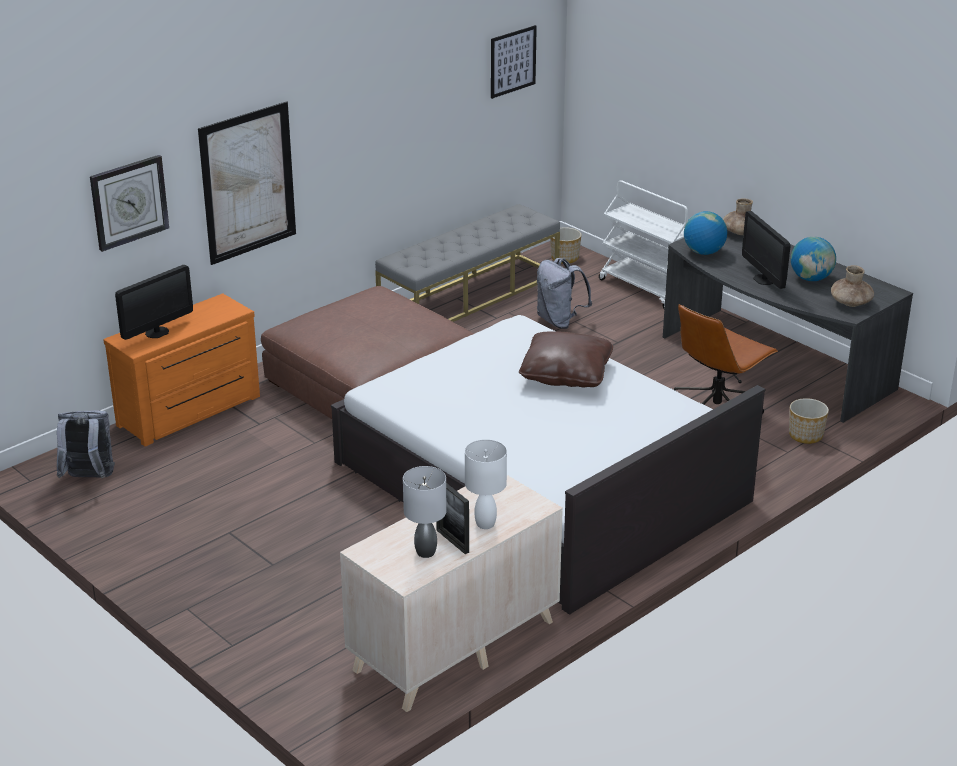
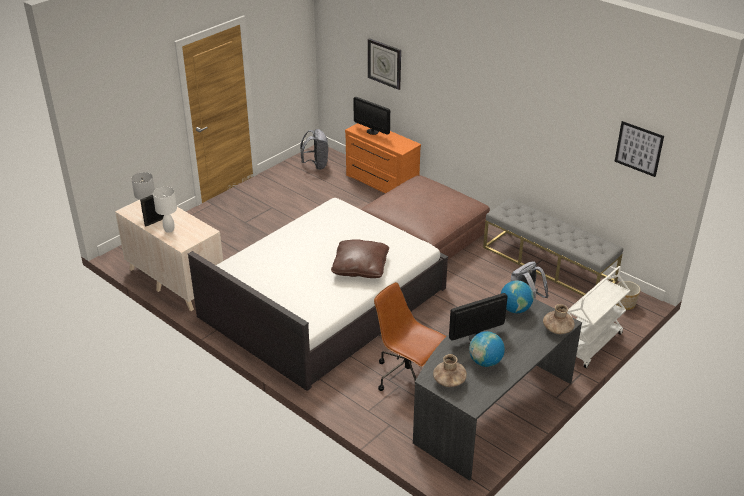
camera: 85 degrees right, 5 degrees up
picture [198,101,296,265] -> none
planter [789,398,829,444] -> none

